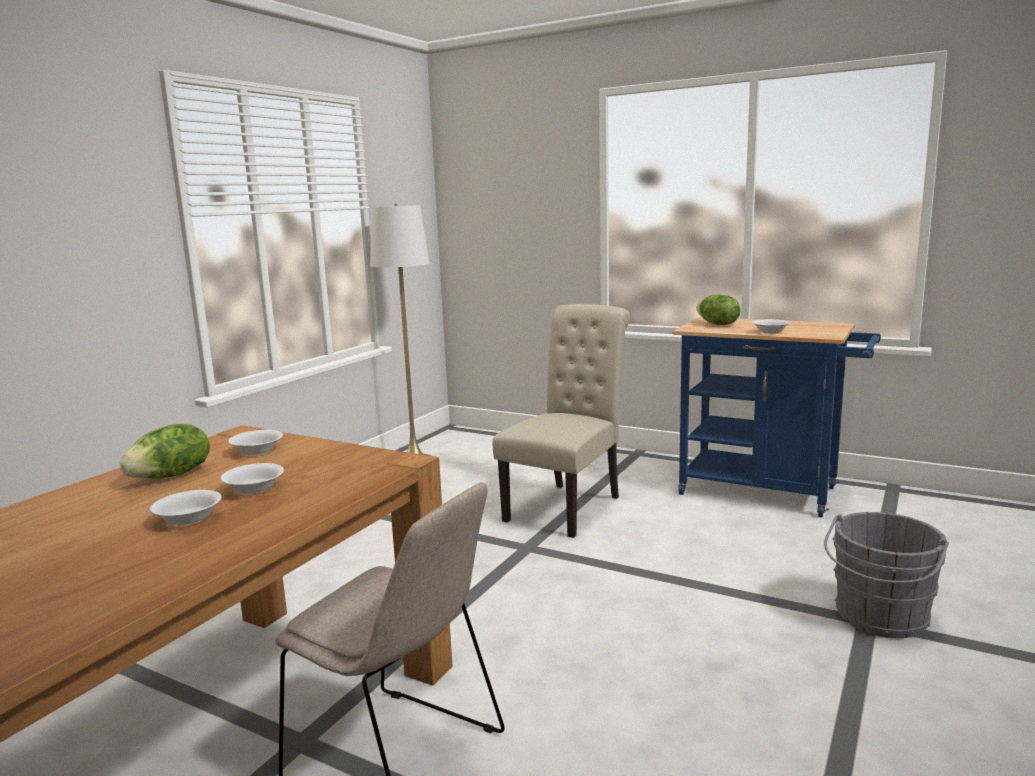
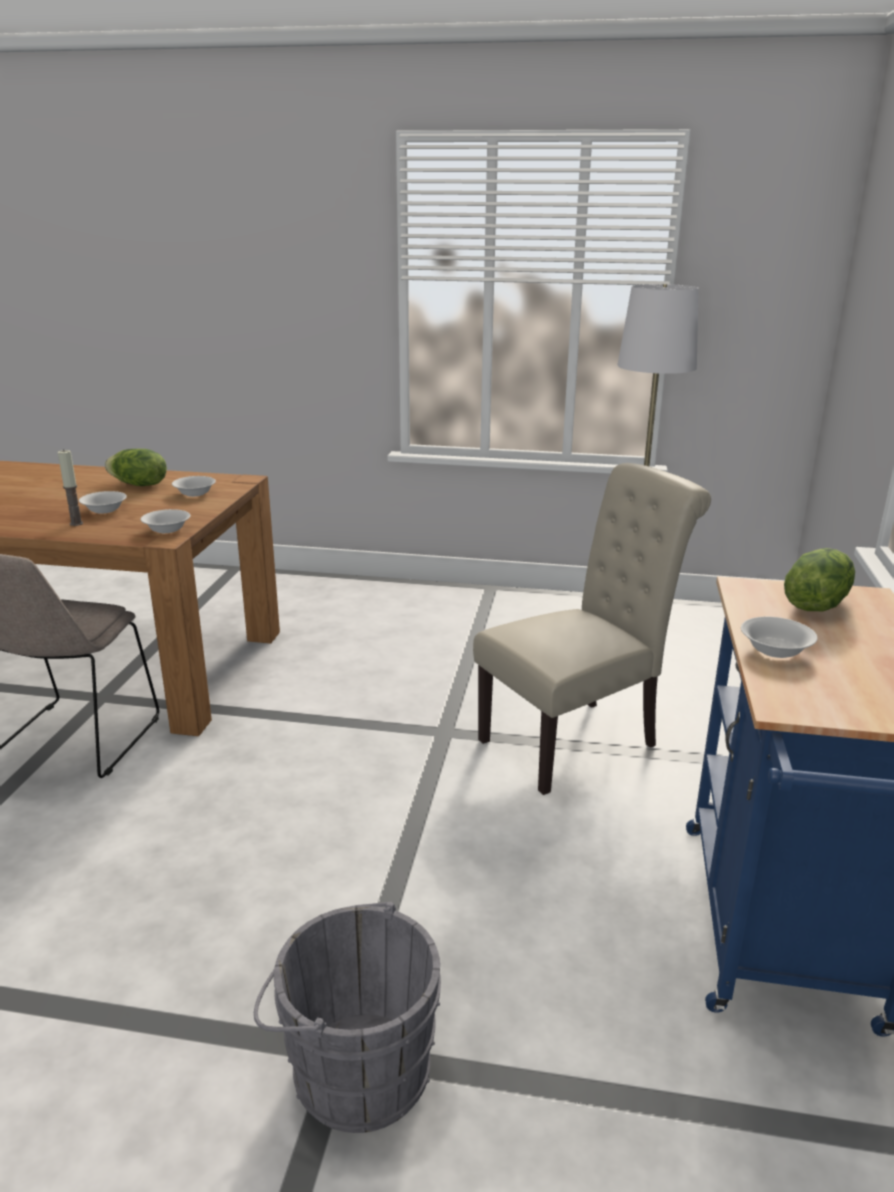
camera: 70 degrees right, 10 degrees up
white bowl [150,490,222,526] -> white bowl moved to [141,509,191,533]
beige chair [493,304,630,538] -> beige chair turned 45 degrees counterclockwise [473,463,711,795]
none -> candle [58,449,83,526]

